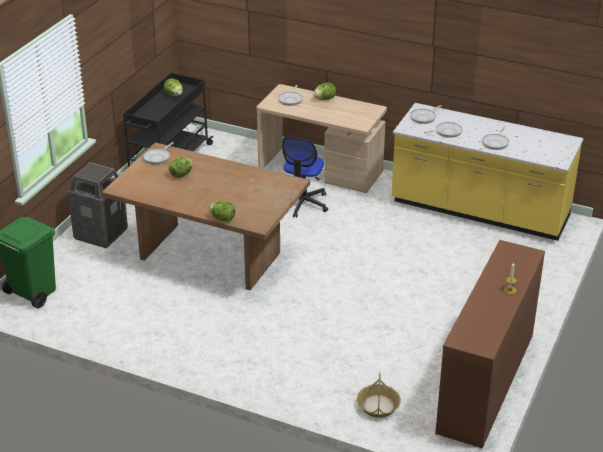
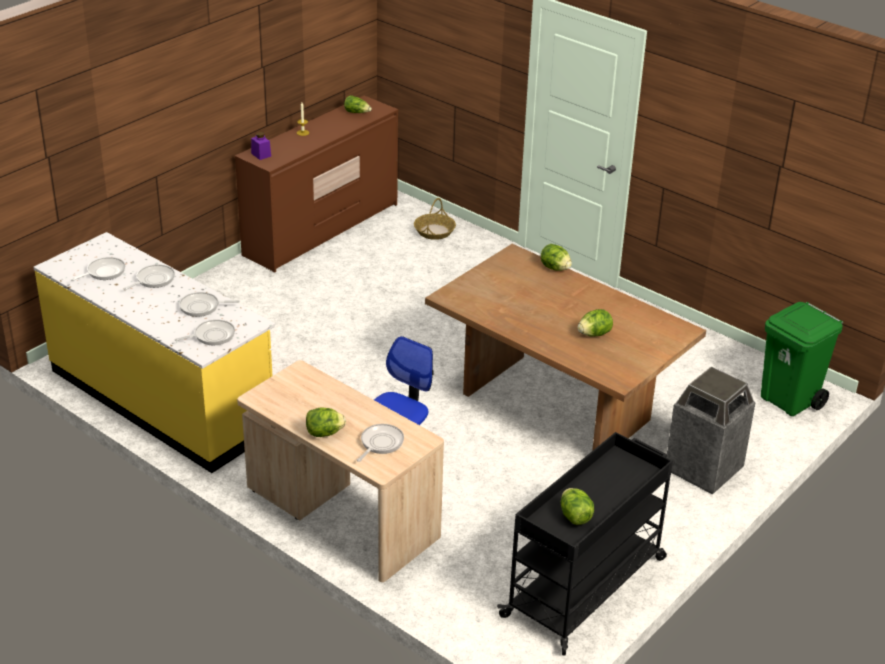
camera: 165 degrees left, 0 degrees up
frying pan [143,142,174,165] -> frying pan moved to [71,257,125,281]
none -> purple jar [251,132,271,160]
none -> lettuce [344,95,372,113]

